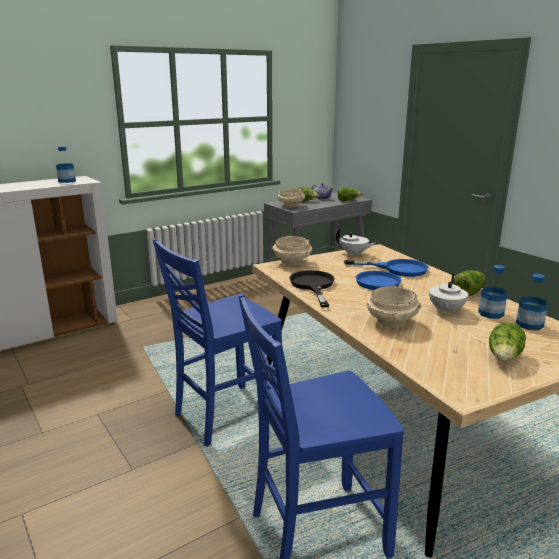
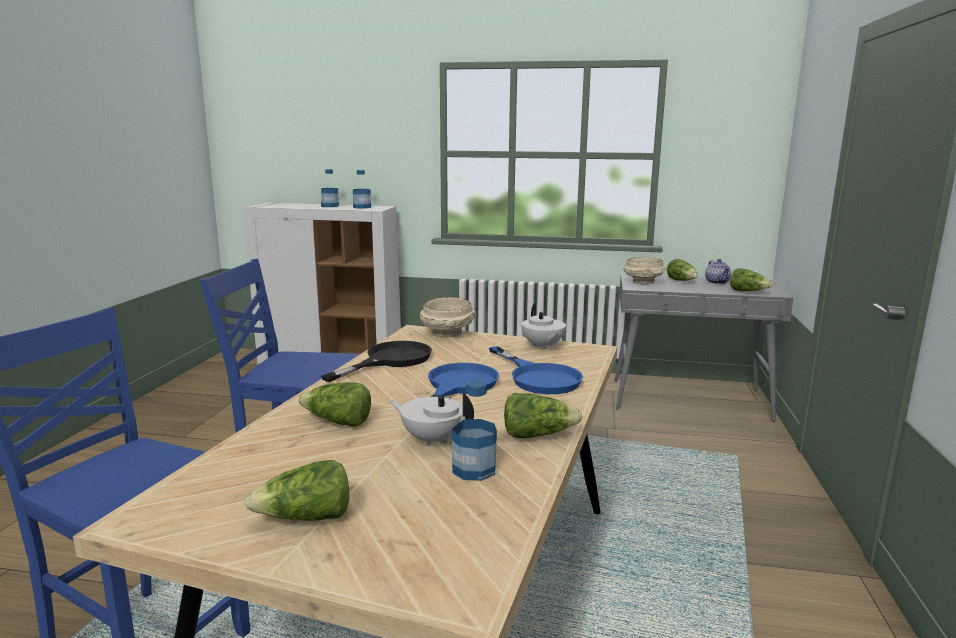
camera: 45 degrees right, 5 degrees down
beige bowl [367,286,421,327] -> lettuce [298,382,371,427]
white teapot [429,273,468,314] -> white teapot turned 45 degrees clockwise [389,393,474,447]
bottle [516,274,548,330] -> bottle moved to [321,169,339,207]

